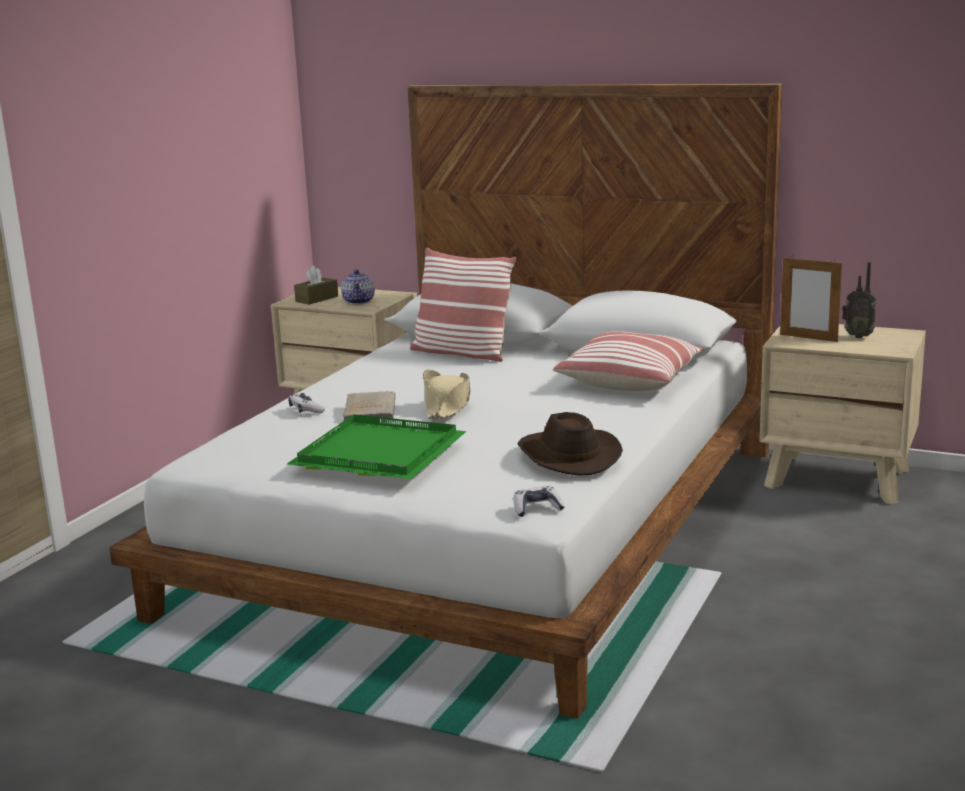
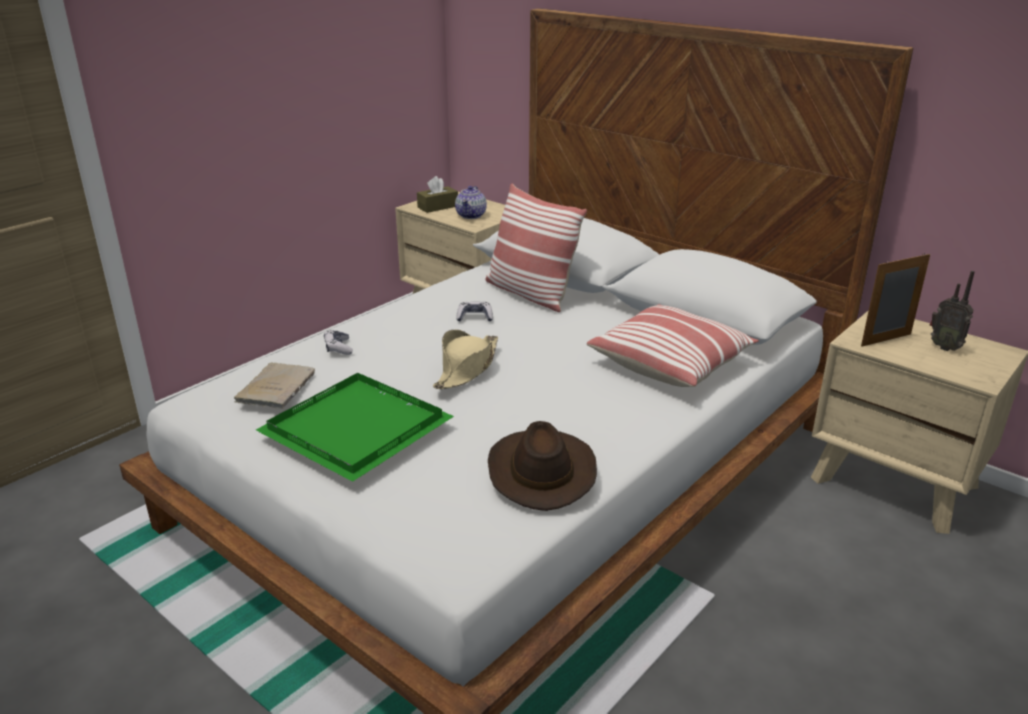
camera: 15 degrees right, 10 degrees up
beige book [343,391,396,421] -> beige book moved to [234,363,315,409]
game controller [513,486,565,517] -> game controller moved to [456,302,493,322]
picture frame [780,256,842,342] -> picture frame turned 105 degrees clockwise [861,254,930,347]

